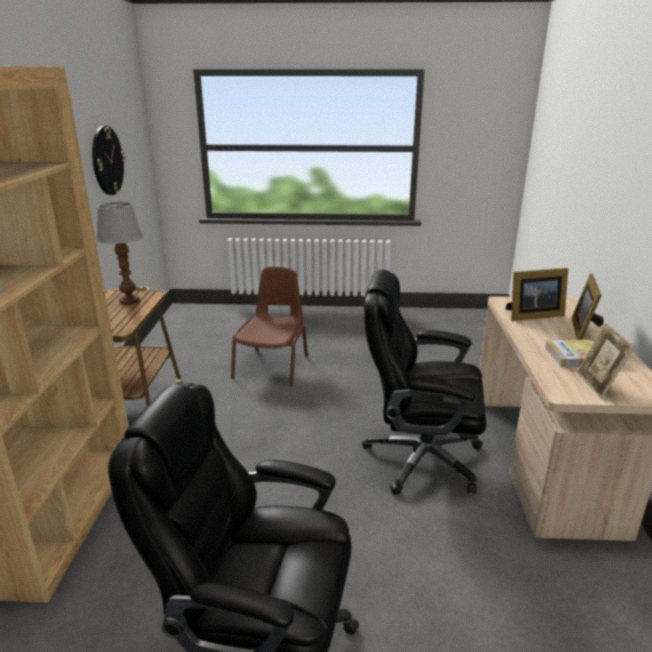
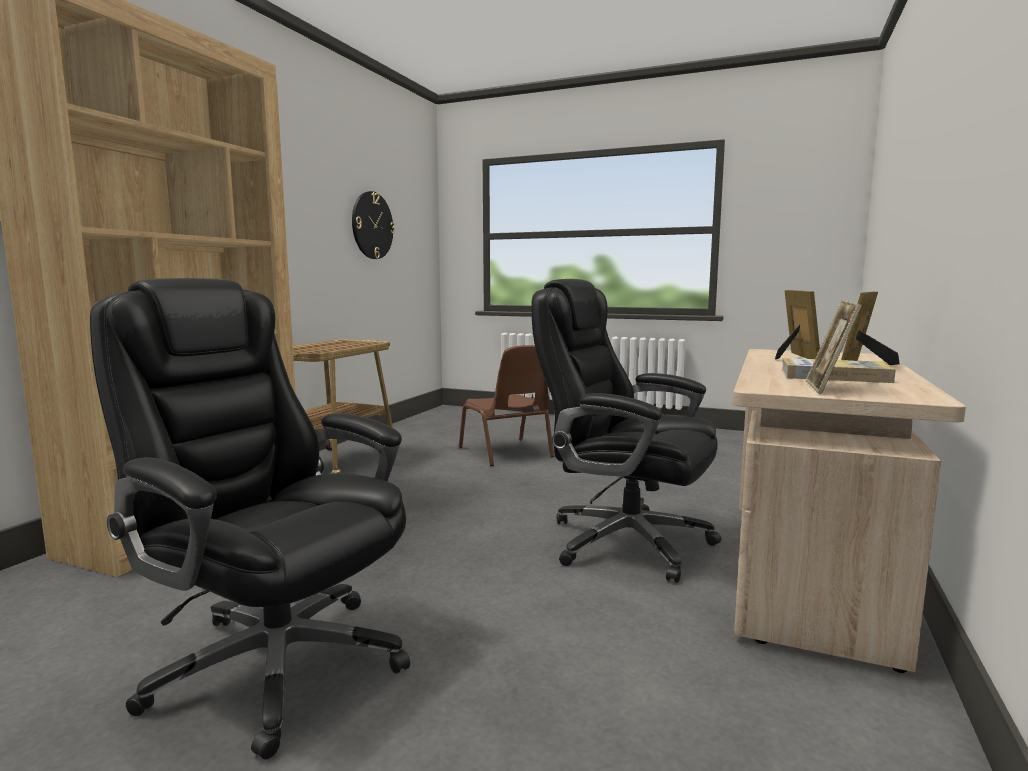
camera: 20 degrees right, 15 degrees down
table lamp [97,202,143,305] -> none
brown chair [231,267,308,386] -> brown chair turned 120 degrees clockwise [459,345,554,466]
picture frame [506,268,568,321] -> picture frame turned 90 degrees counterclockwise [775,290,820,359]

